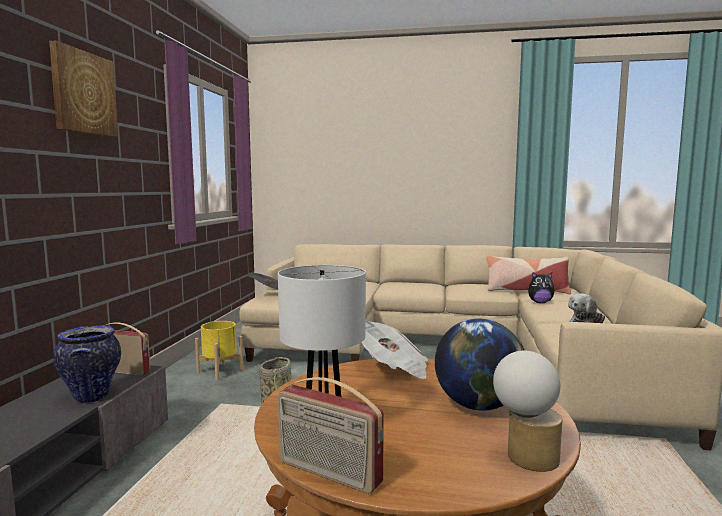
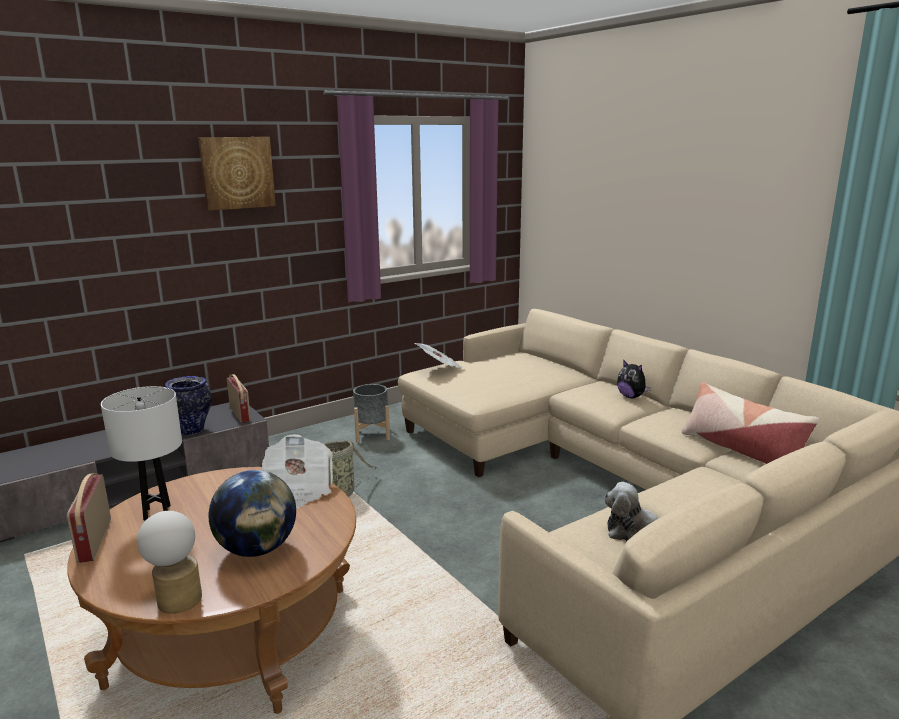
camera: 45 degrees right, 10 degrees up
yellow planter [195,321,244,380] -> grey planter [353,384,390,443]
plush toy [528,272,554,303] -> plush toy moved to [617,359,651,398]

